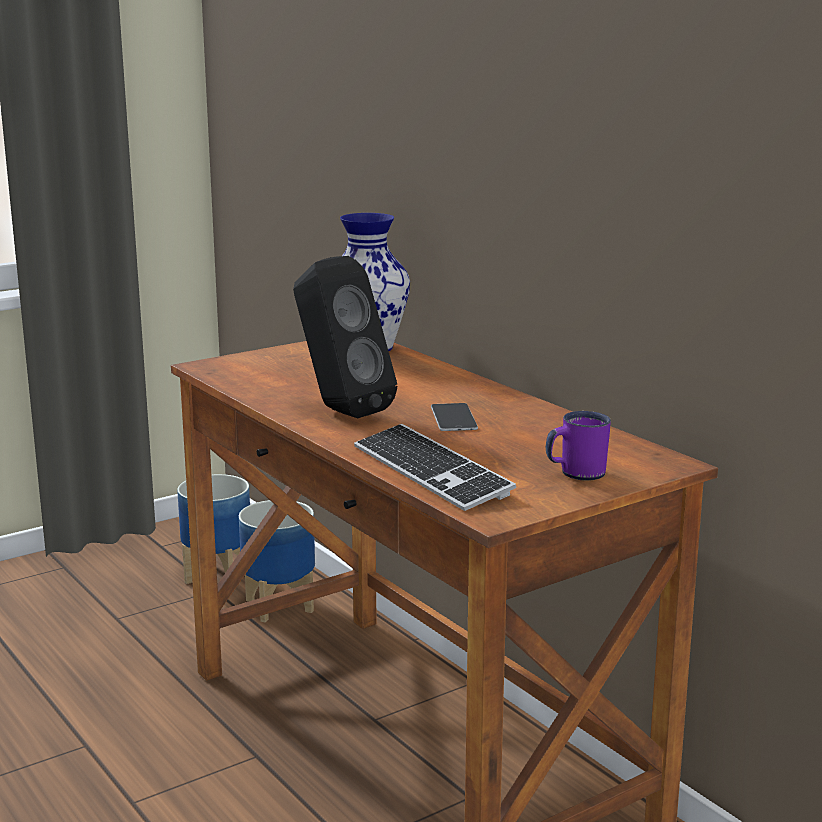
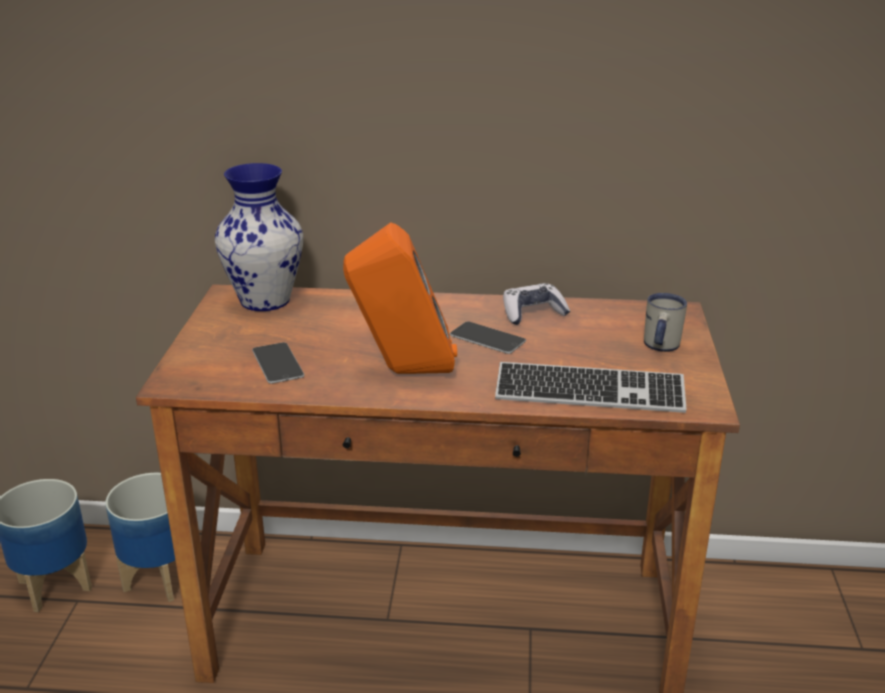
camera: 50 degrees left, 10 degrees up
black speaker [293,256,397,418] -> orange speaker [343,222,457,374]
purple mug [546,411,611,481] -> white mug [644,293,687,352]
none -> phone [252,342,304,384]
none -> game controller [503,283,570,325]

